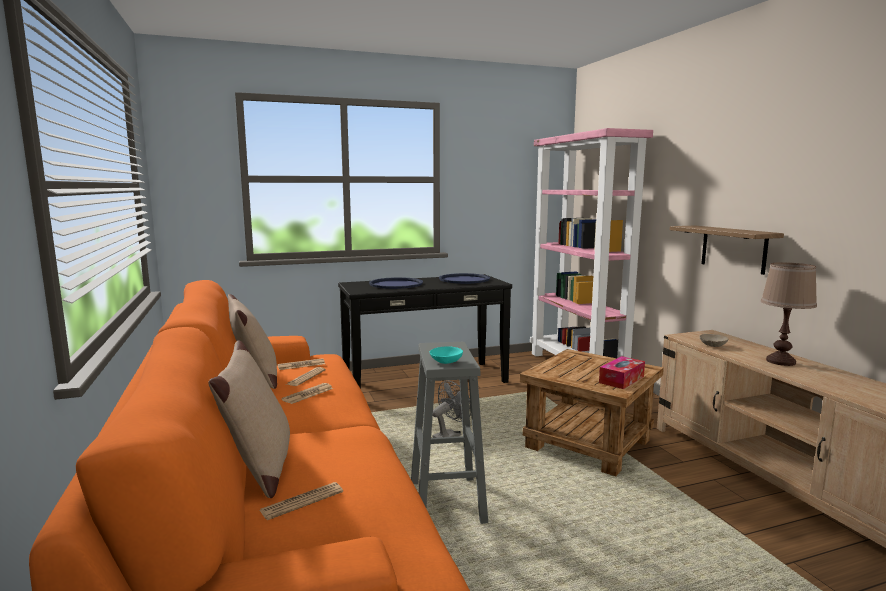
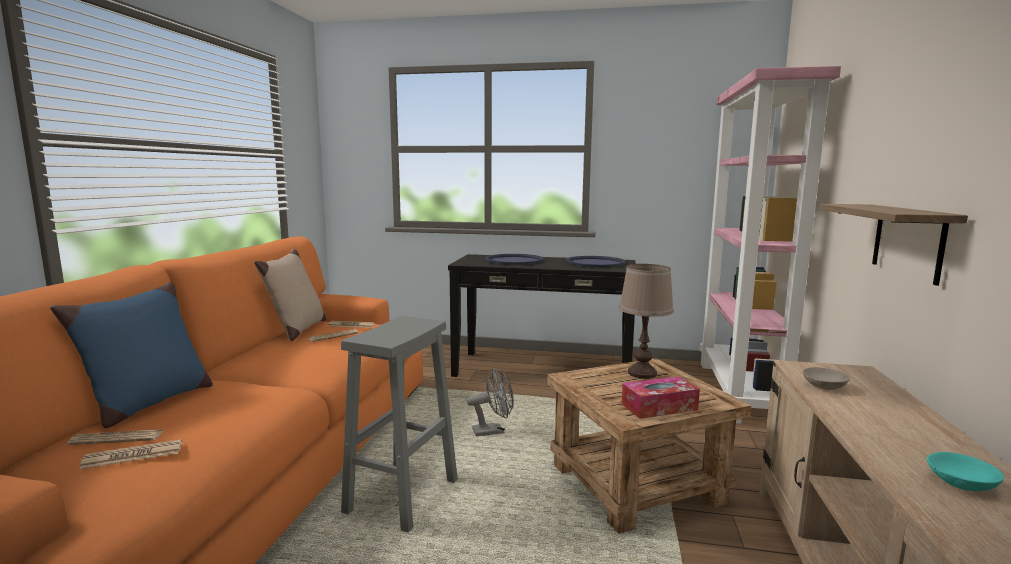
camera: 30 degrees right, 0 degrees up
beige pillow [209,340,290,498] -> blue pillow [50,282,213,428]
newspaper [281,383,333,404] -> newspaper moved to [79,439,182,469]
turquoise bowl [430,346,463,364] -> turquoise bowl moved to [927,452,1004,491]
brown table lamp [761,262,817,366] -> brown table lamp moved to [619,264,674,379]

